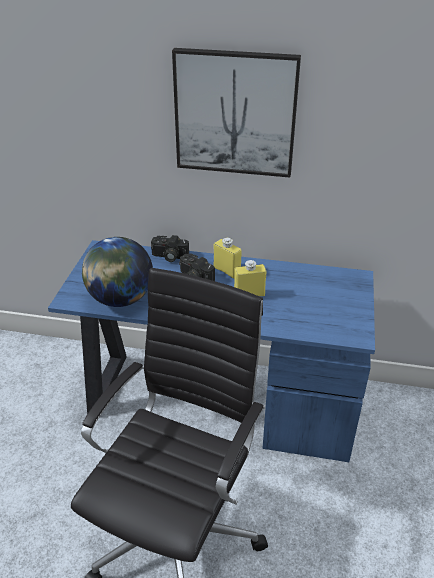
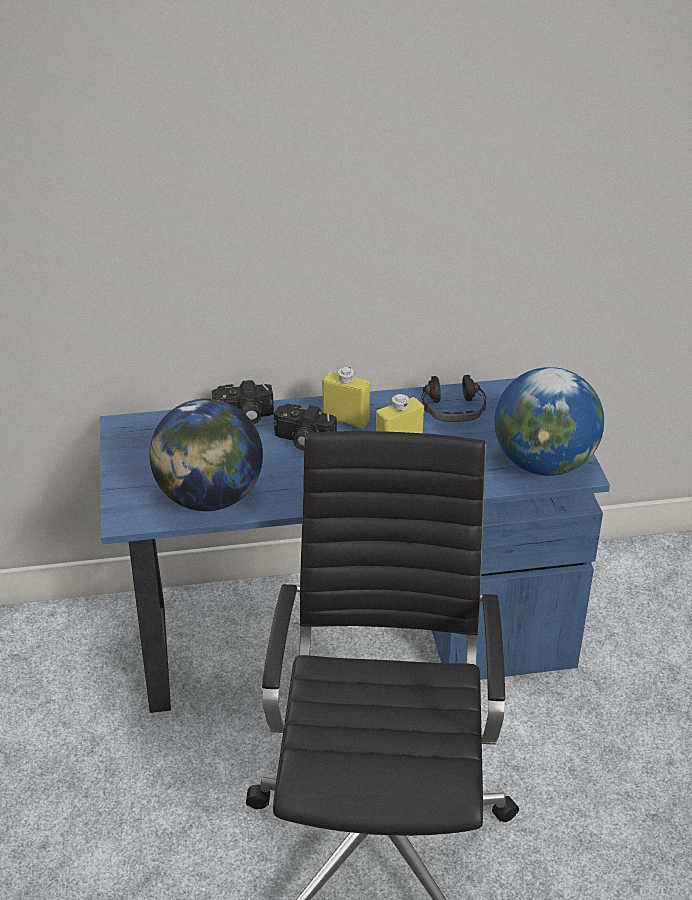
camera: 20 degrees left, 0 degrees up
picture [172,48,301,178] -> none
none -> headphones [421,375,487,422]
none -> globe [494,367,604,476]

